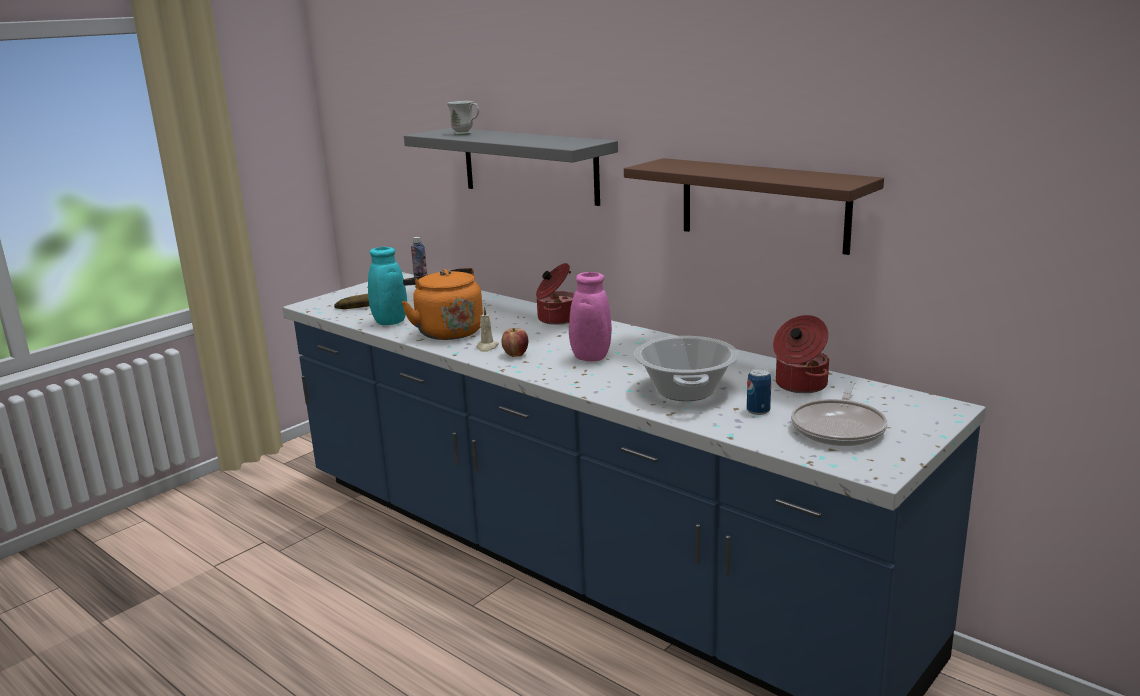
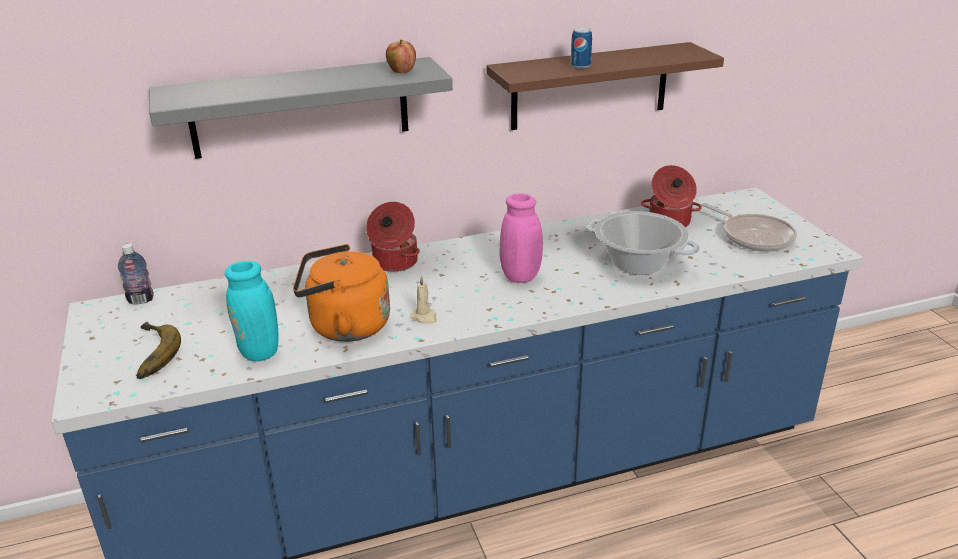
camera: 60 degrees left, 10 degrees up
white mug [447,101,479,135] -> none
apple [501,328,528,357] -> apple moved to [386,40,416,73]
can [747,368,771,415] -> can moved to [571,28,592,69]

